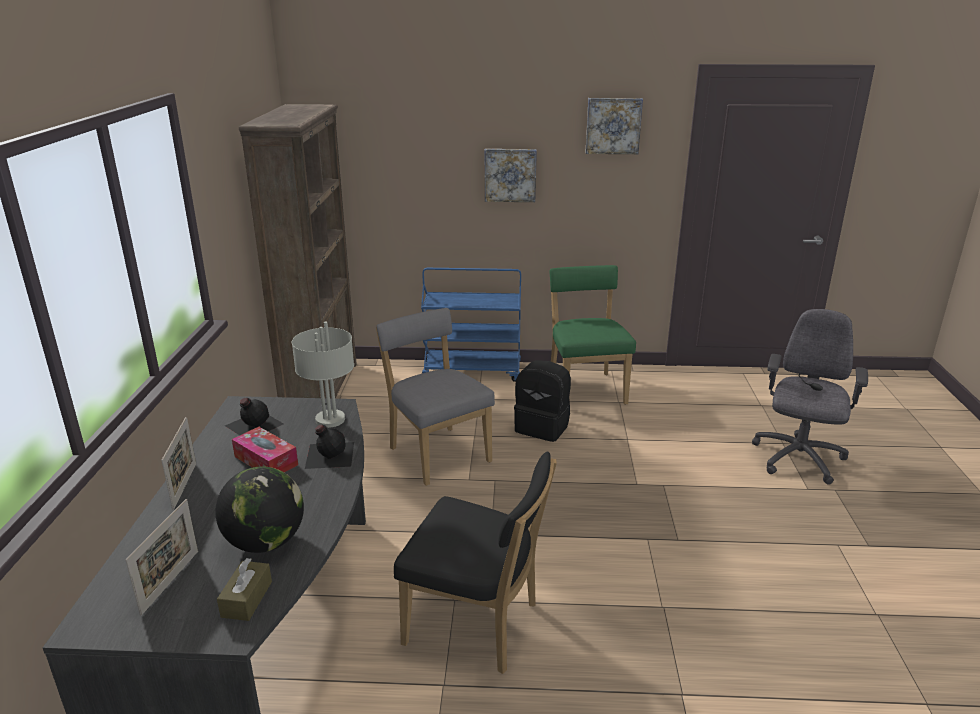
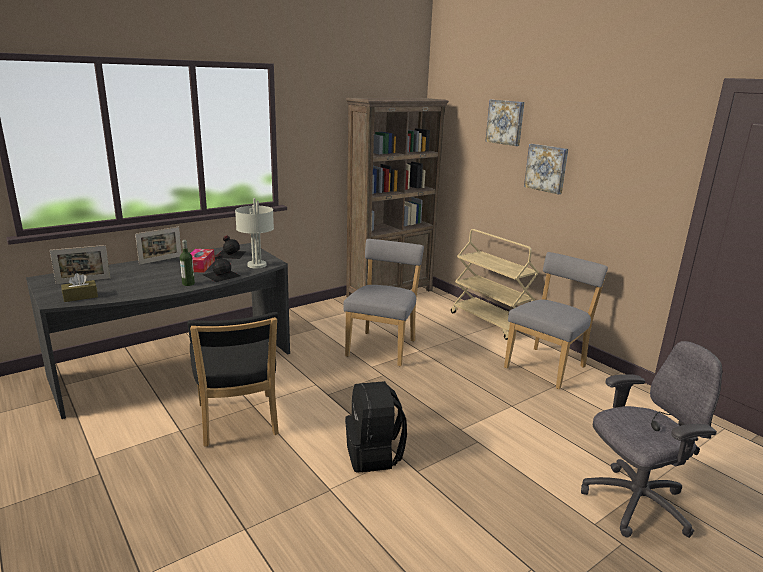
camera: 50 degrees right, 5 degrees down
globe [215,466,304,553] -> none
blue cart [421,268,521,382] -> beige cart [451,229,539,340]
black backpack [514,360,571,442] -> black backpack moved to [345,381,407,473]
green chair [549,265,636,405] -> grey chair [504,252,608,389]
picture [585,98,643,154] -> picture moved to [485,100,524,146]
none -> bottle [180,240,195,286]

